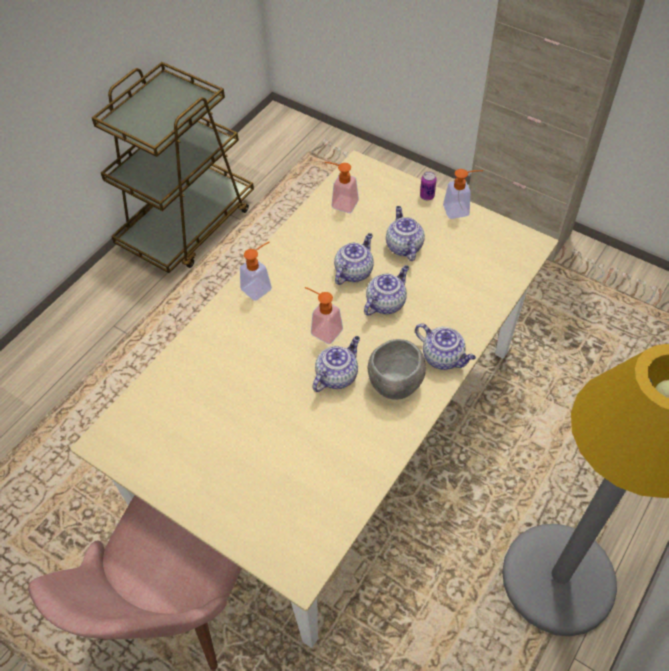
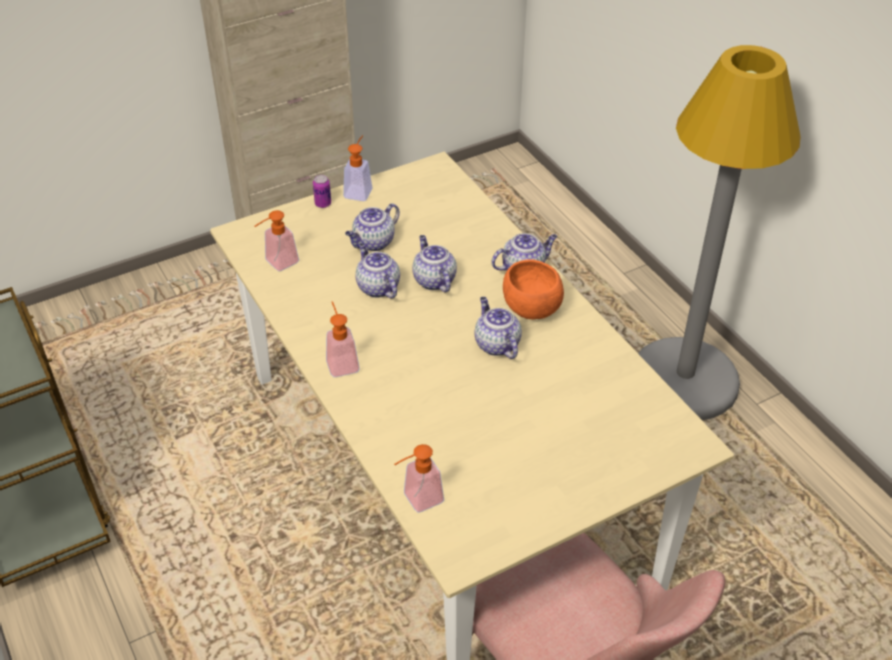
camera: 65 degrees left, 10 degrees down
soap dispenser [305,287,343,344] -> soap dispenser moved to [394,444,444,513]
grey bowl [367,339,426,400] -> orange bowl [503,259,564,319]
teapot [386,206,425,261] -> teapot turned 60 degrees counterclockwise [345,203,400,251]

